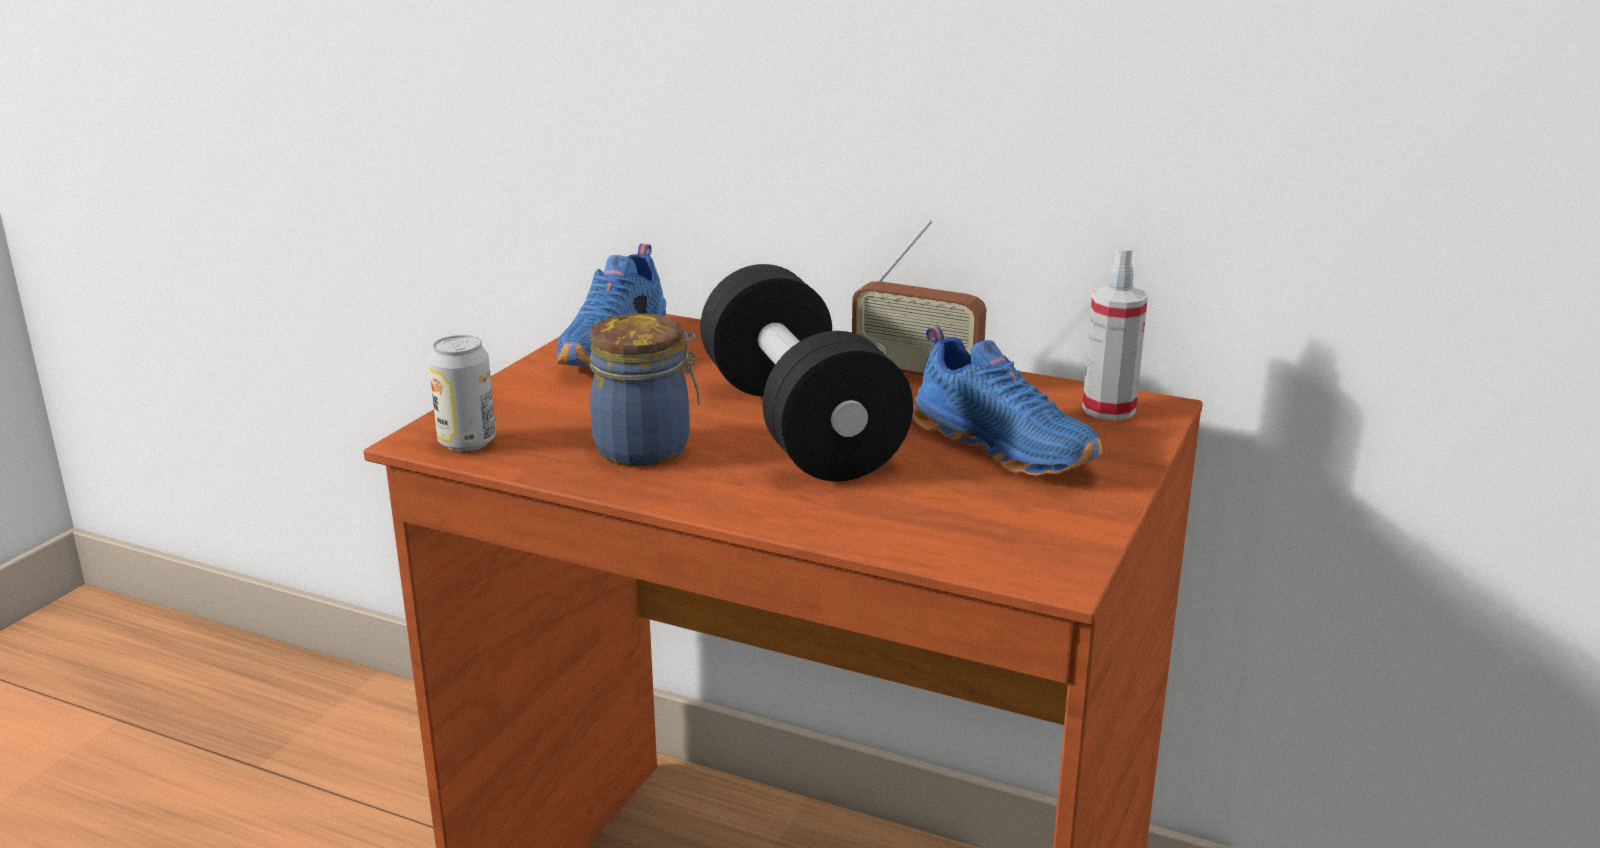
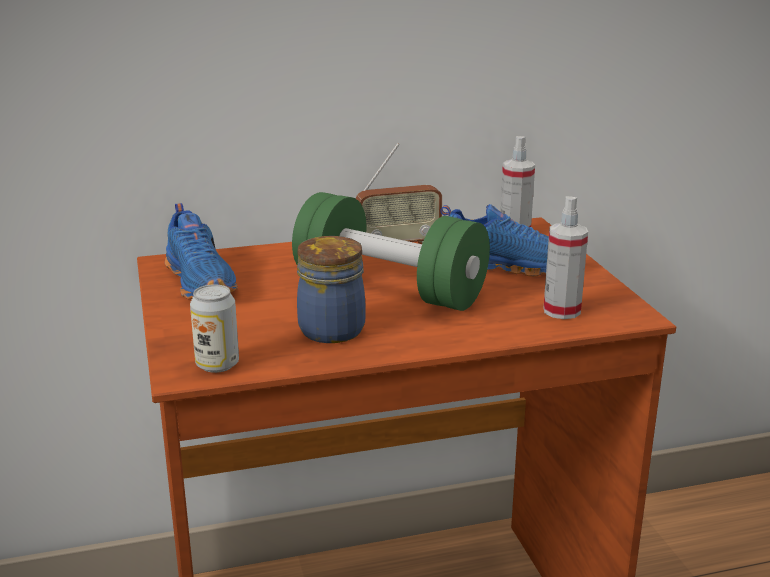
camera: 40 degrees left, 0 degrees up
black dumbbell [700,264,913,481] -> green dumbbell [292,192,490,311]
none -> spray bottle [544,196,588,319]

